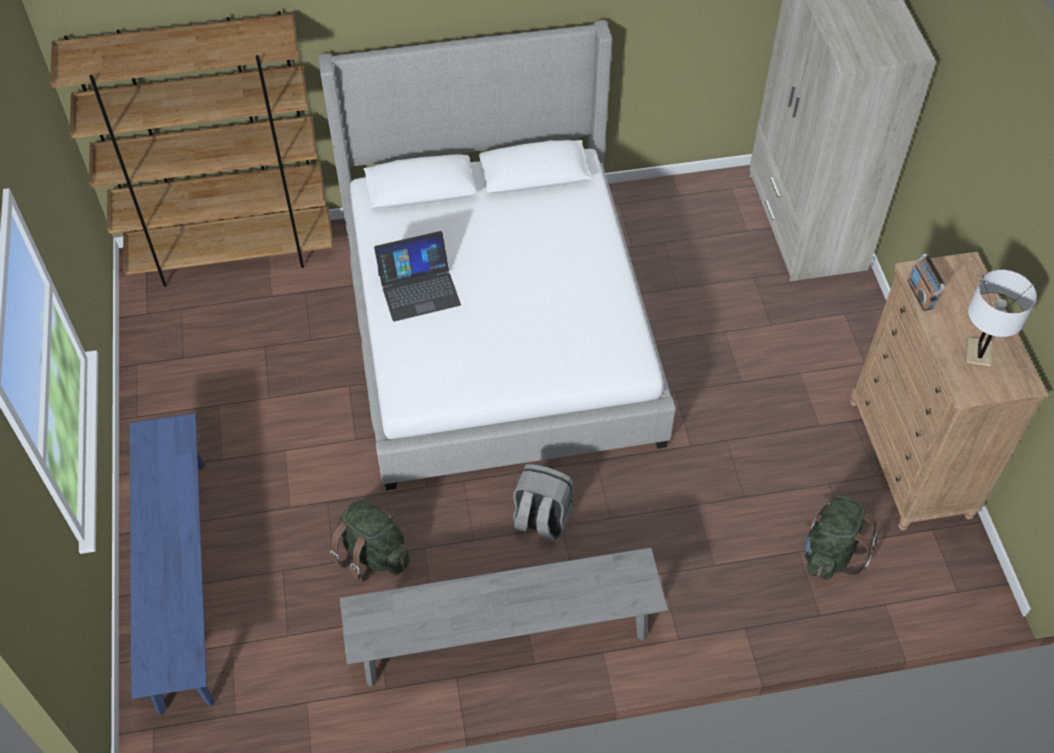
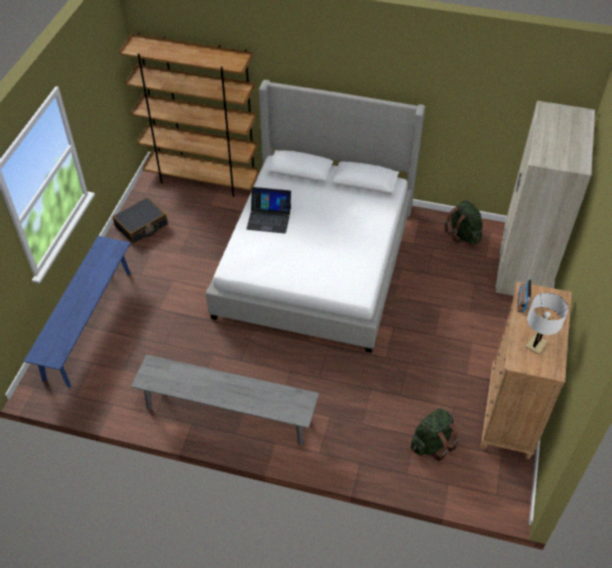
camera: 25 degrees right, 5 degrees down
green backpack [330,499,410,581] -> green backpack moved to [445,201,483,245]
grey backpack [513,464,573,543] -> none
none -> black suitcase [113,197,168,244]

